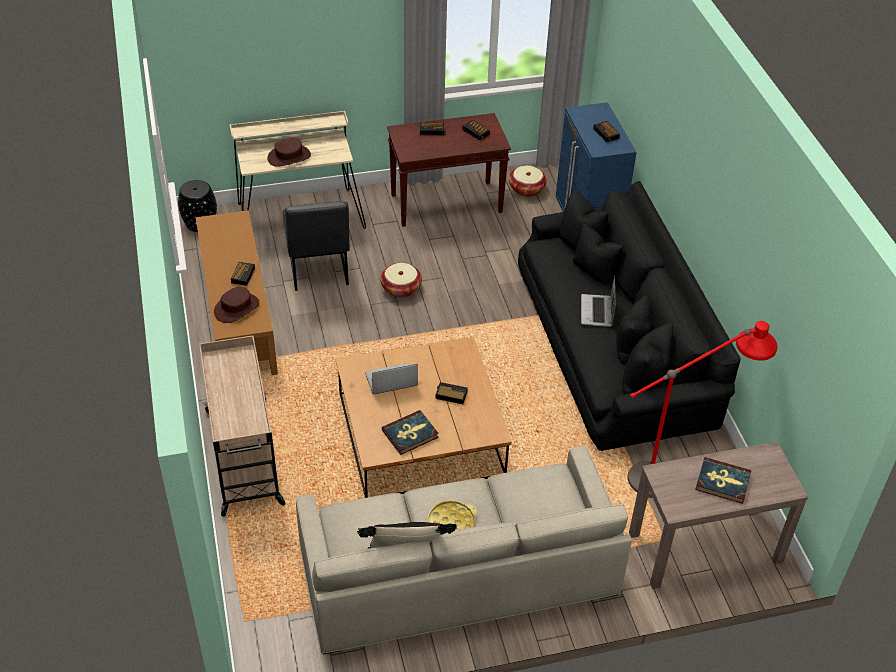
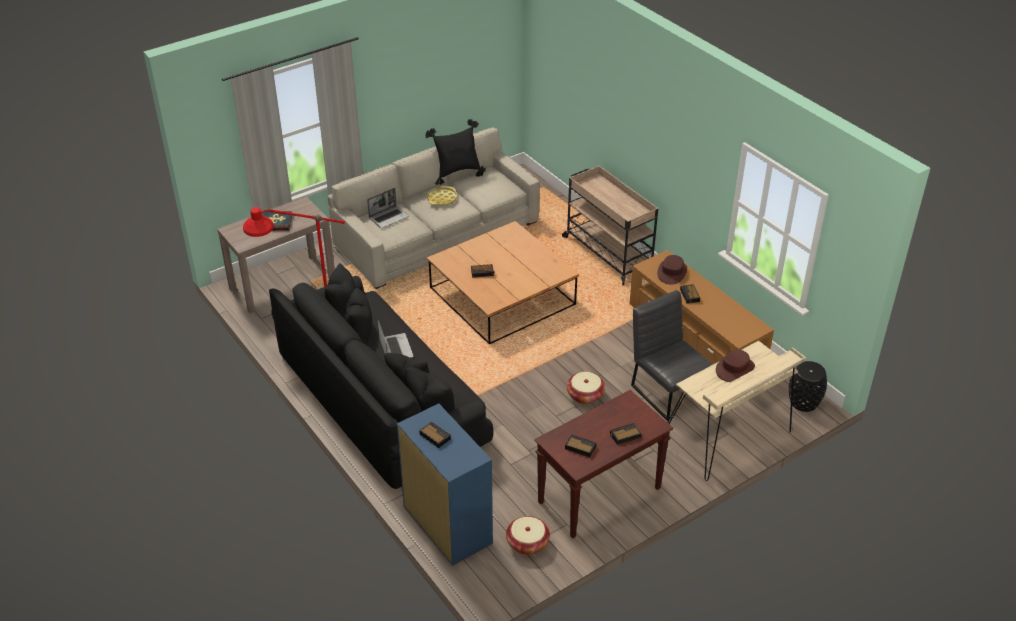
camera: 160 degrees right, 5 degrees down
laptop [365,363,418,394] -> laptop moved to [367,188,409,228]
book [382,410,439,455] -> none

